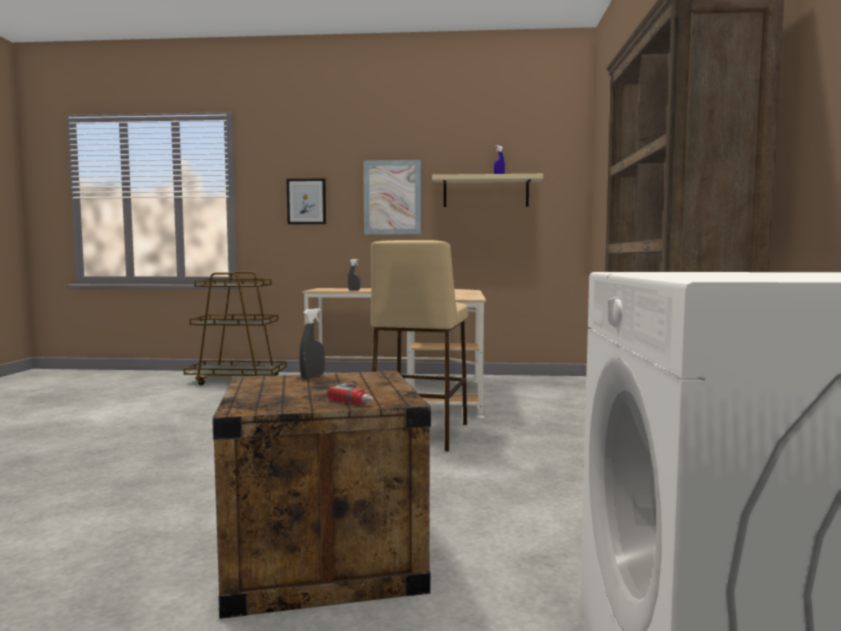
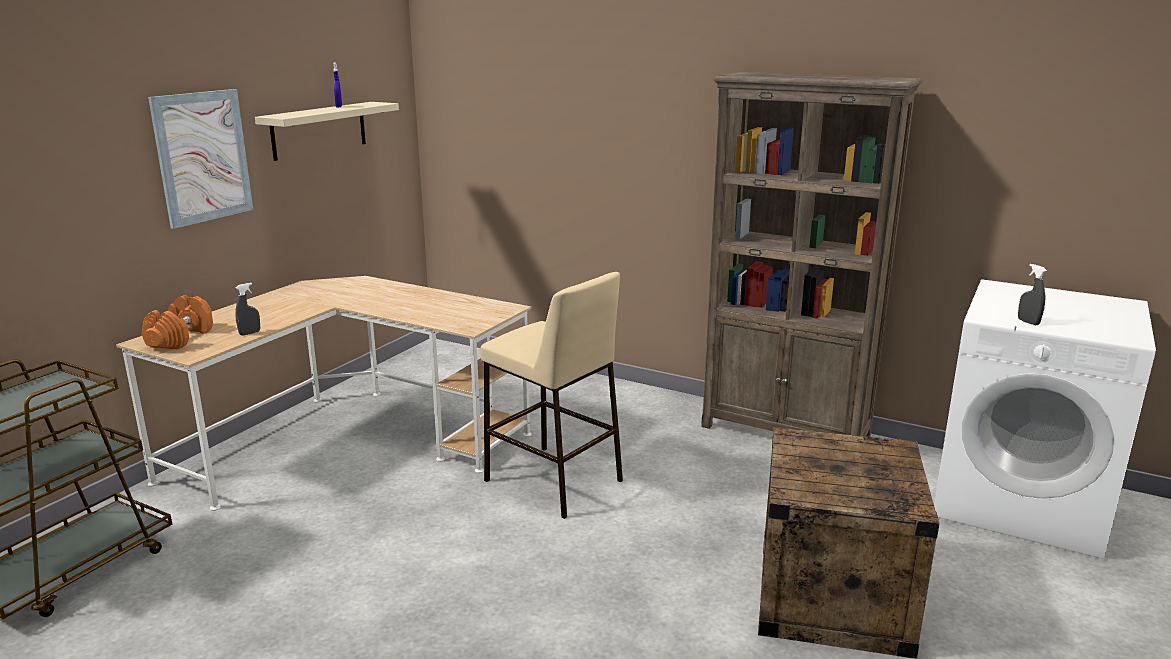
camera: 65 degrees left, 15 degrees up
picture [287,178,326,224] -> none
grey spray bottle [299,308,325,379] -> grey spray bottle moved to [1018,264,1047,325]
power drill [327,381,374,404] -> none
none -> orange dumbbell [142,295,213,349]

